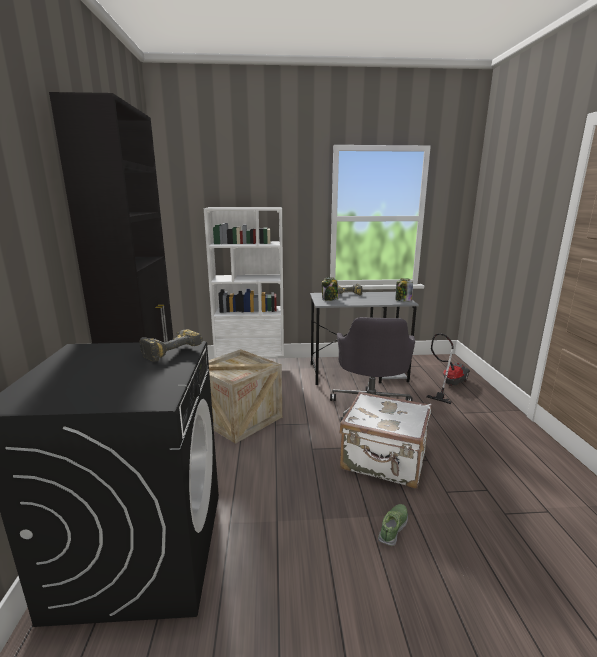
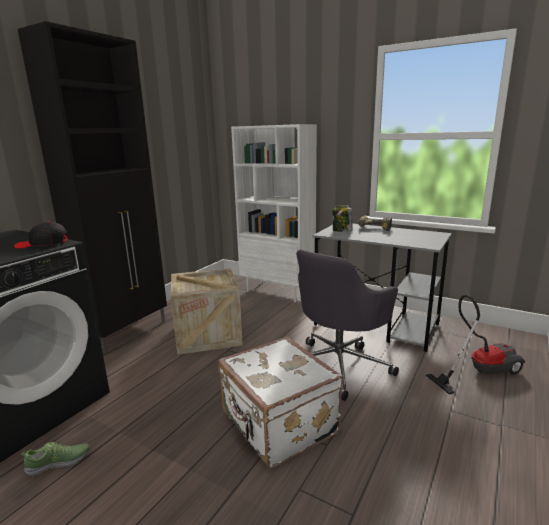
camera: 35 degrees right, 0 degrees up
power drill [139,329,203,362] -> black cap [14,221,68,249]
shoe [378,504,408,546] -> shoe moved to [21,442,90,476]
jar [395,278,413,301] -> none

